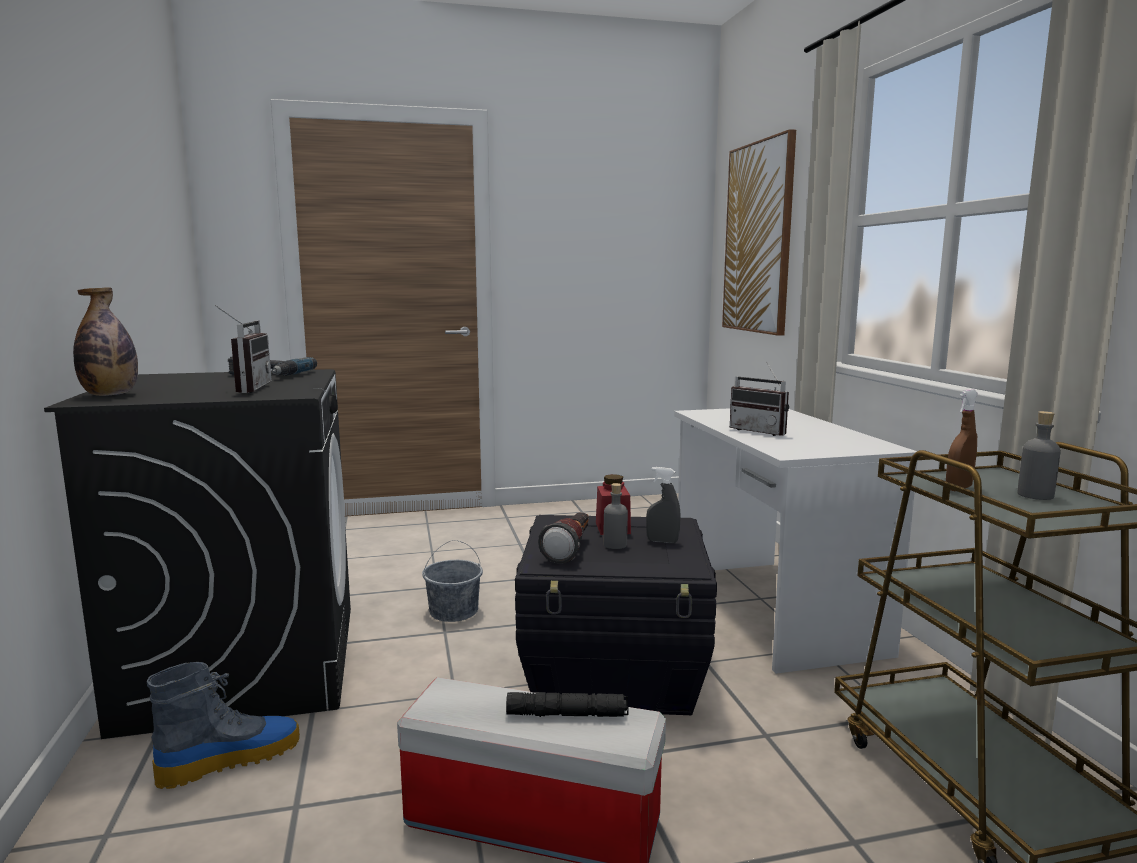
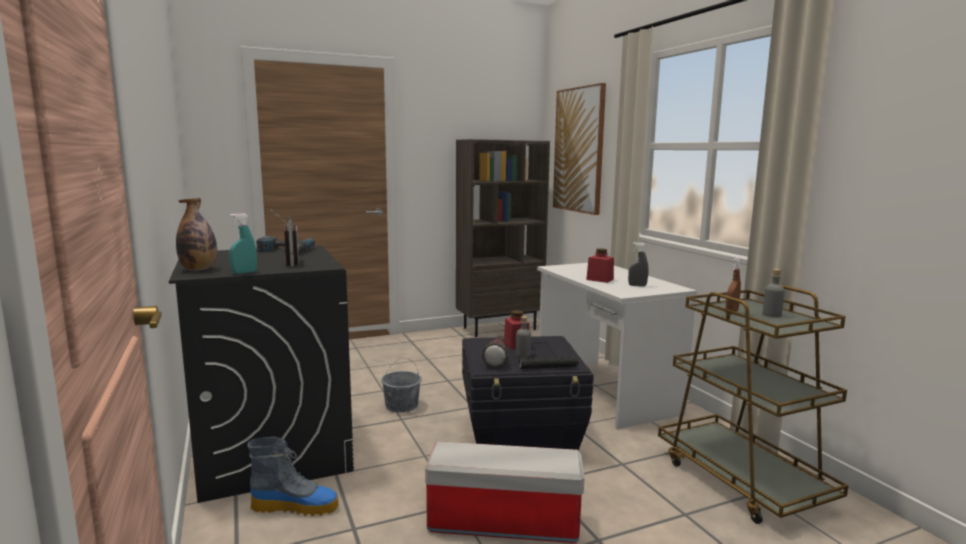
camera: 10 degrees left, 0 degrees up
boot [147,662,300,789] -> boot turned 45 degrees clockwise [247,437,339,516]
black flashlight [506,692,629,717] -> black flashlight moved to [519,356,579,369]
grey spray bottle [646,467,680,543] -> grey spray bottle moved to [628,242,649,286]
radio [730,362,789,436] -> red jar [586,248,614,283]
none -> turquoise spray bottle [229,213,257,274]
none -> brown bookcase [456,139,550,337]

